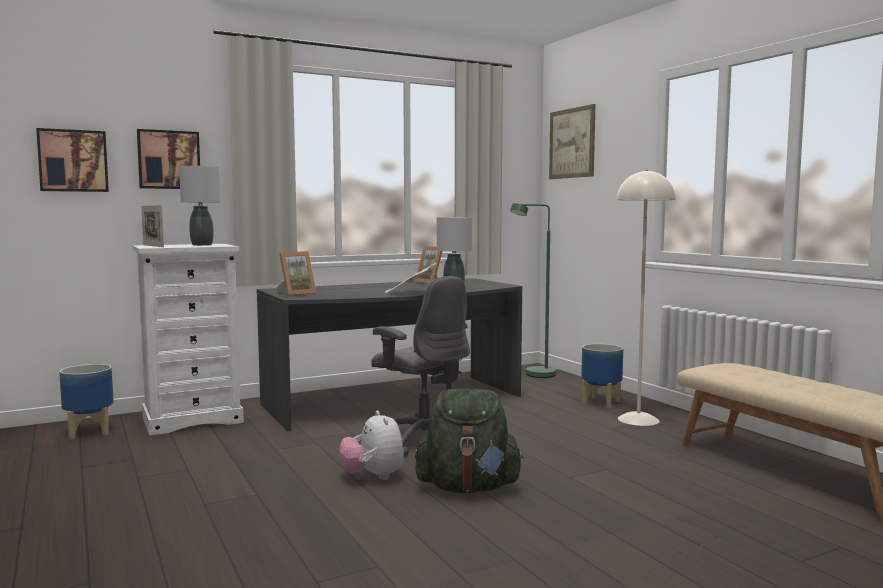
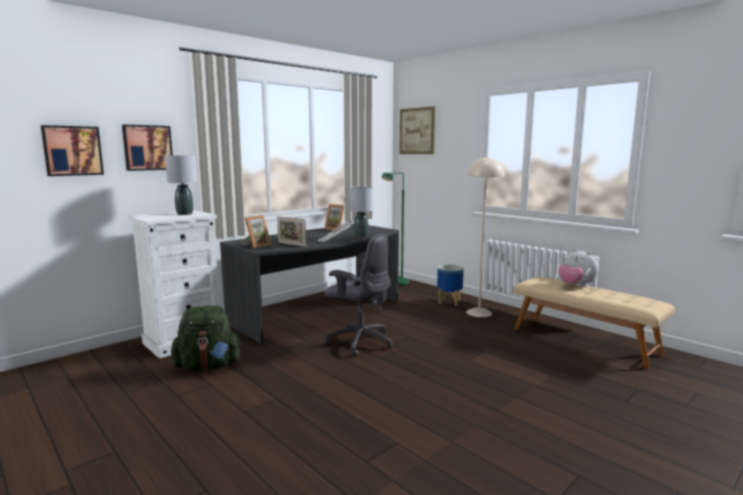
camera: 15 degrees left, 5 degrees up
planter [59,364,114,440] -> none
picture frame [141,205,164,247] -> picture frame moved to [277,216,306,247]
plush toy [339,410,404,480] -> plush toy moved to [559,249,598,287]
green backpack [415,388,524,493] -> green backpack moved to [171,306,242,372]

